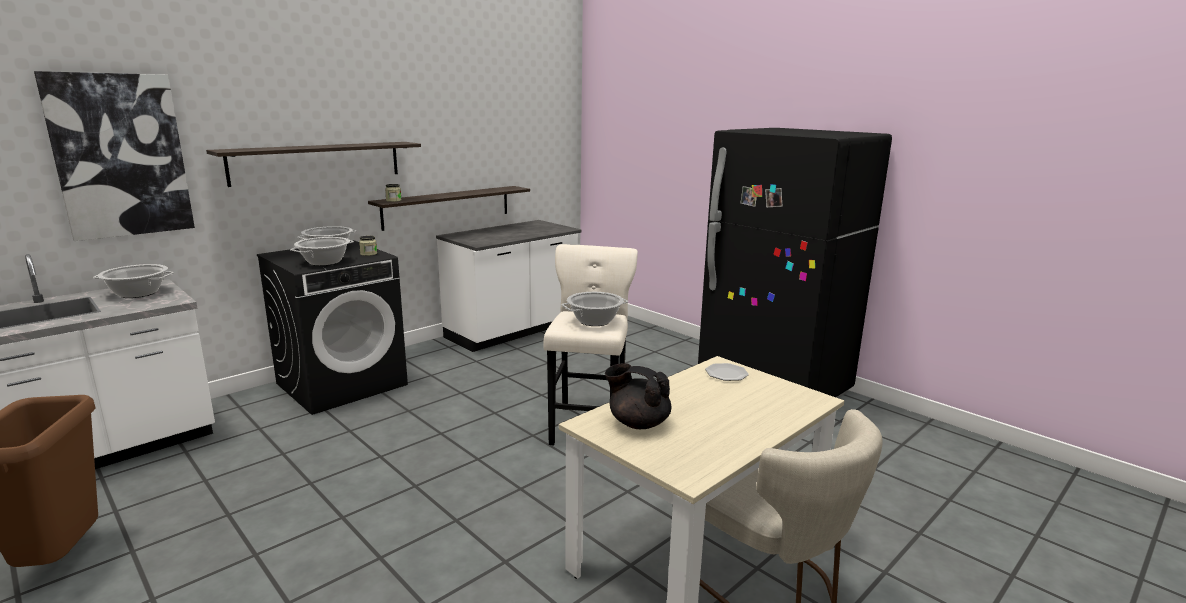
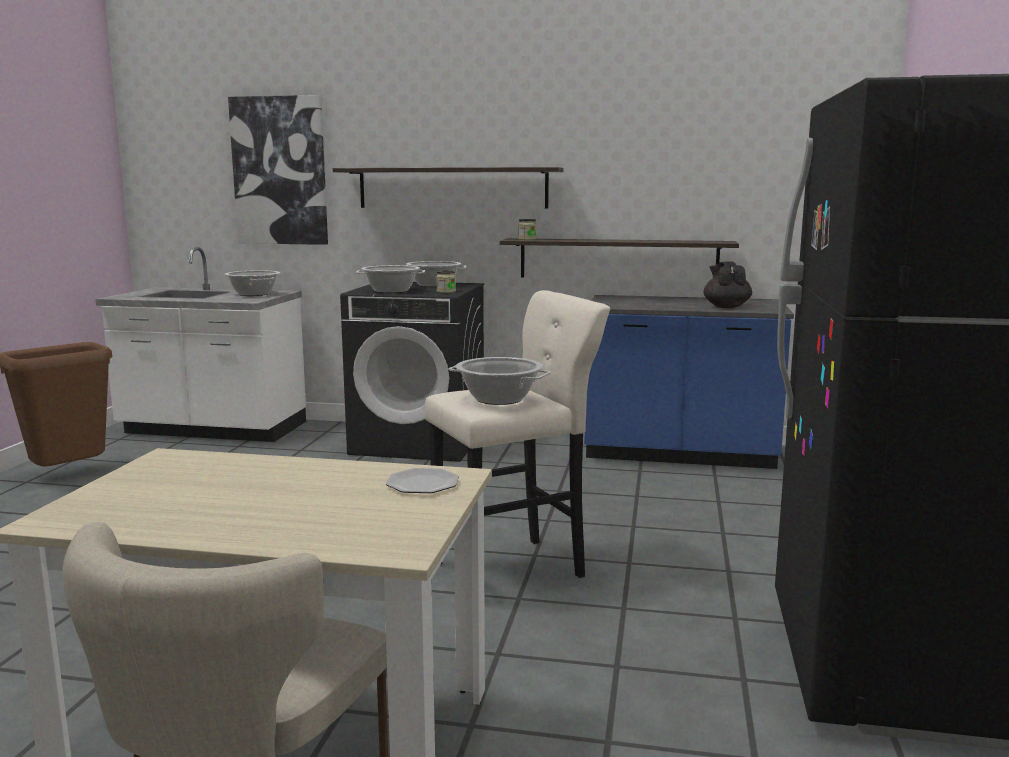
camera: 55 degrees right, 5 degrees down
white counter [436,220,582,352] -> blue counter [584,295,794,469]
black teapot [605,363,671,429] -> black teapot moved to [704,261,752,308]

